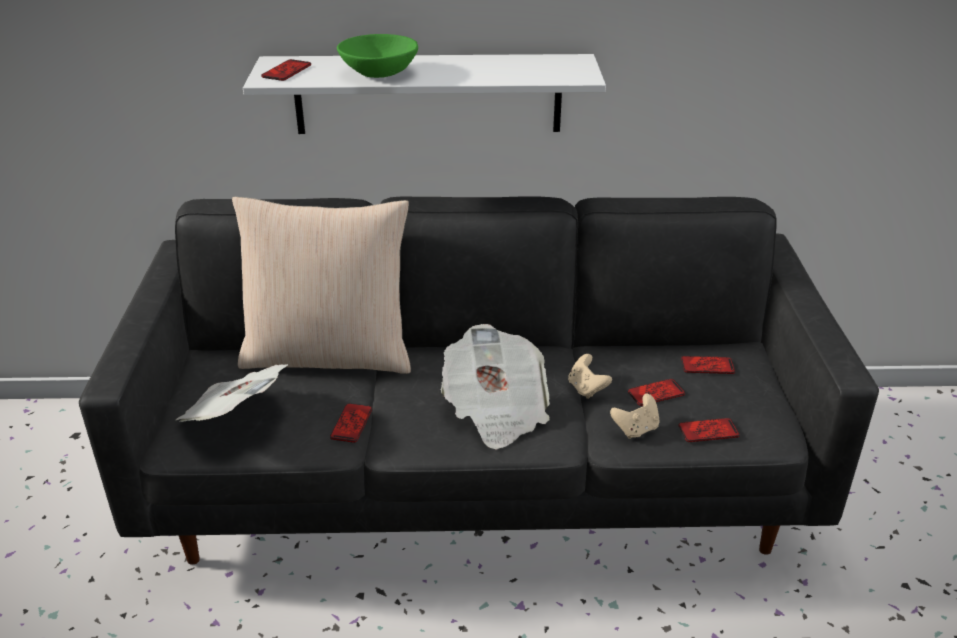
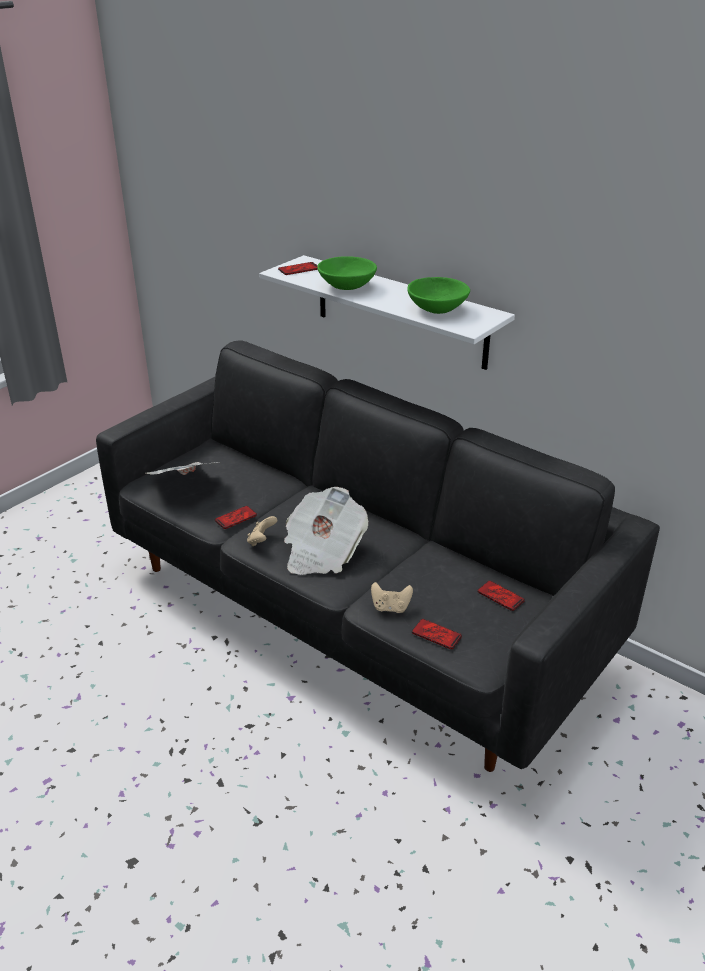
camera: 40 degrees right, 0 degrees up
beige pillow [232,197,411,374] -> none
beige game controller [568,354,612,399] -> beige game controller moved to [247,516,277,546]
phone [628,379,685,406] -> none
none -> green bowl [407,277,470,314]

